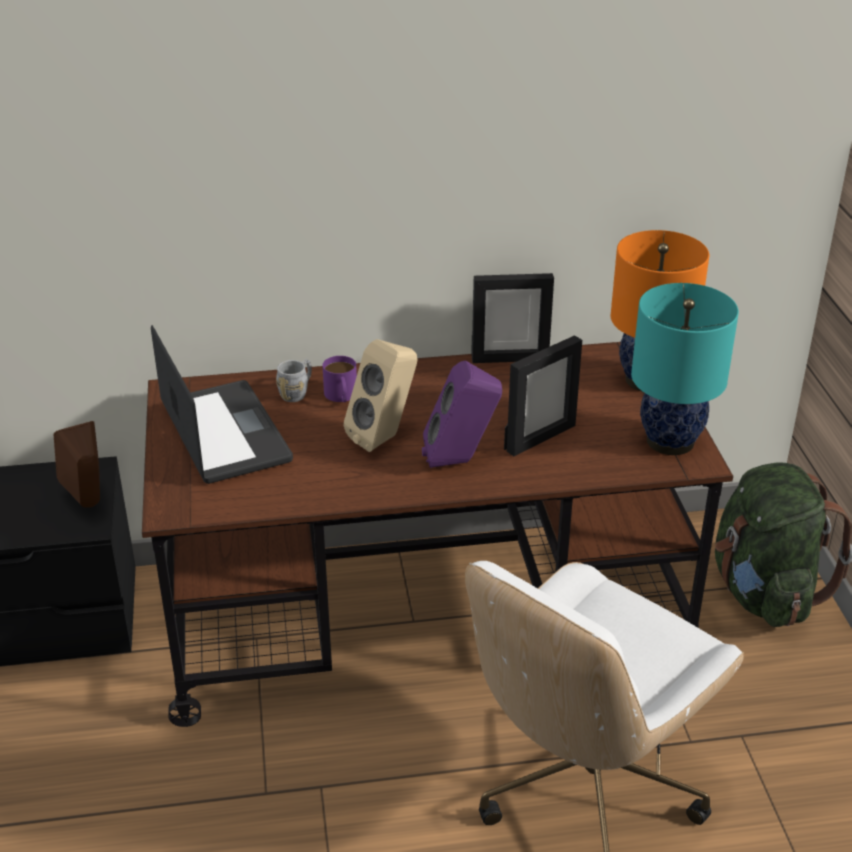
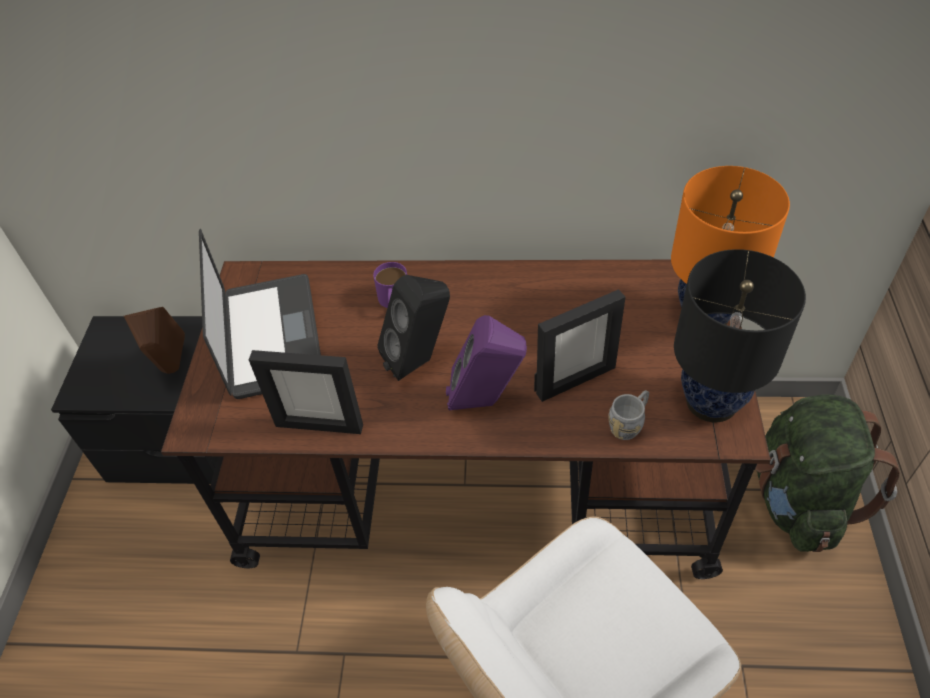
camera: 15 degrees right, 15 degrees up
grey mug [276,359,312,402] -> grey mug moved to [608,390,649,440]
beige speaker [344,339,418,452] -> black speaker [377,275,450,381]
picture frame [471,273,554,363] -> picture frame moved to [249,350,363,434]
turquoise table lamp [631,283,739,455] -> black table lamp [674,249,806,422]

